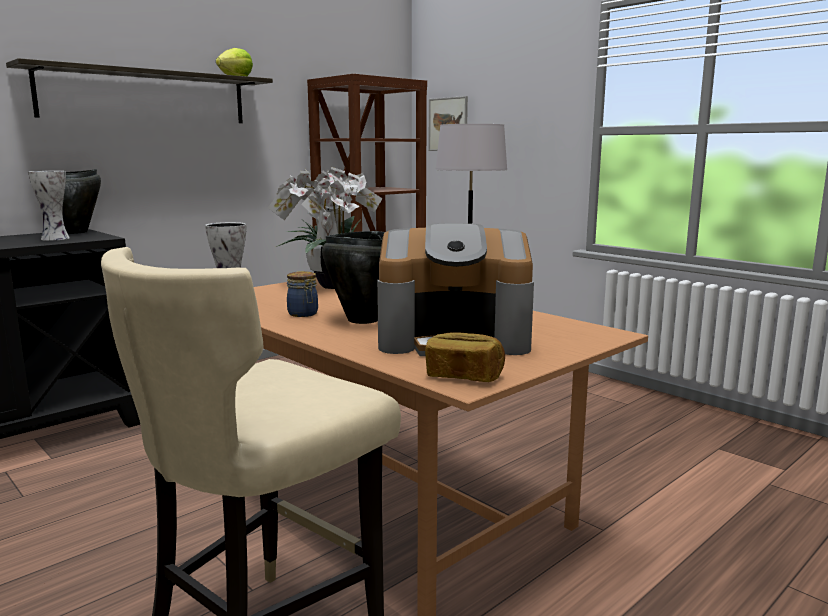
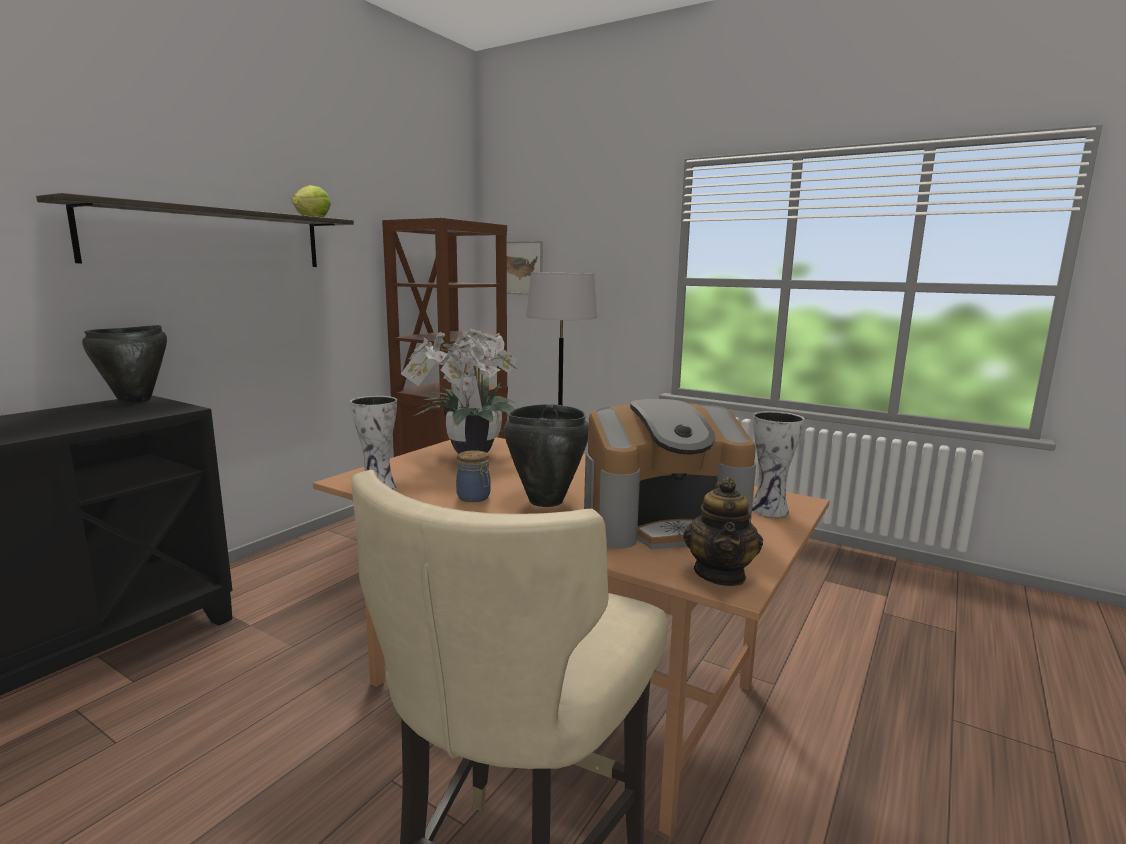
camera: 15 degrees left, 0 degrees up
vase [28,171,70,241] -> vase moved to [752,411,804,517]
bread [425,332,505,382] -> teapot [683,477,763,586]

